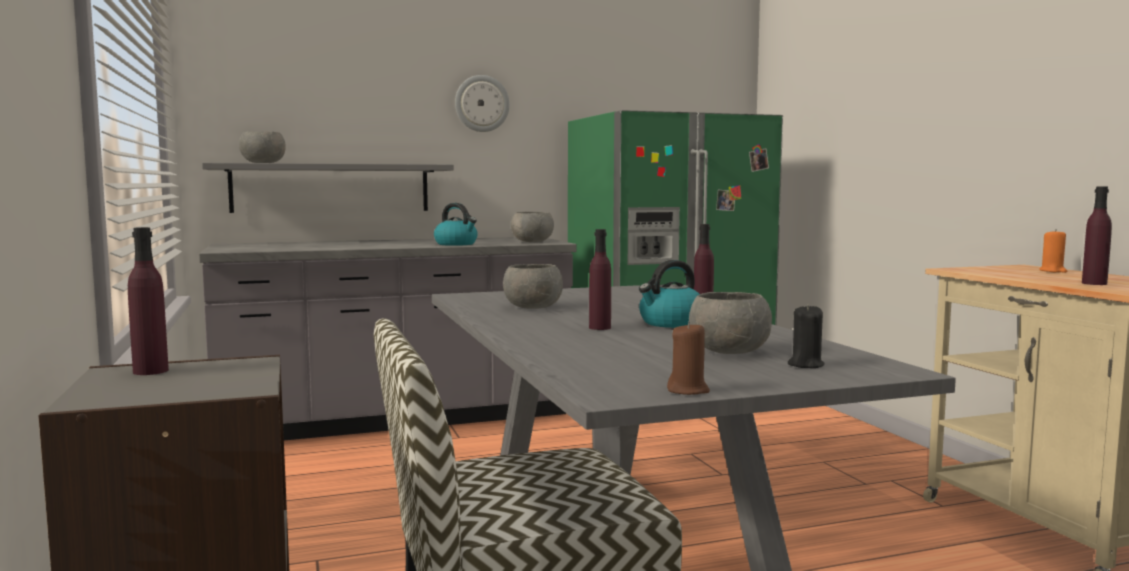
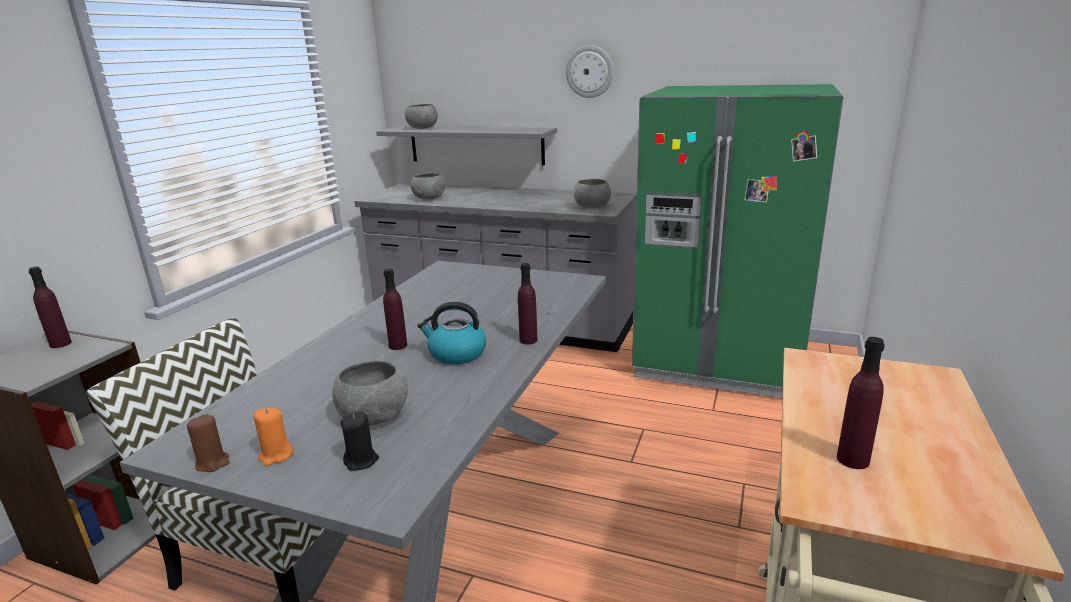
camera: 40 degrees right, 15 degrees up
kettle [434,203,478,246] -> none
grey bowl [503,264,563,309] -> grey bowl moved to [410,173,445,200]
orange candle [1039,229,1067,273] -> orange candle moved to [254,408,294,466]

